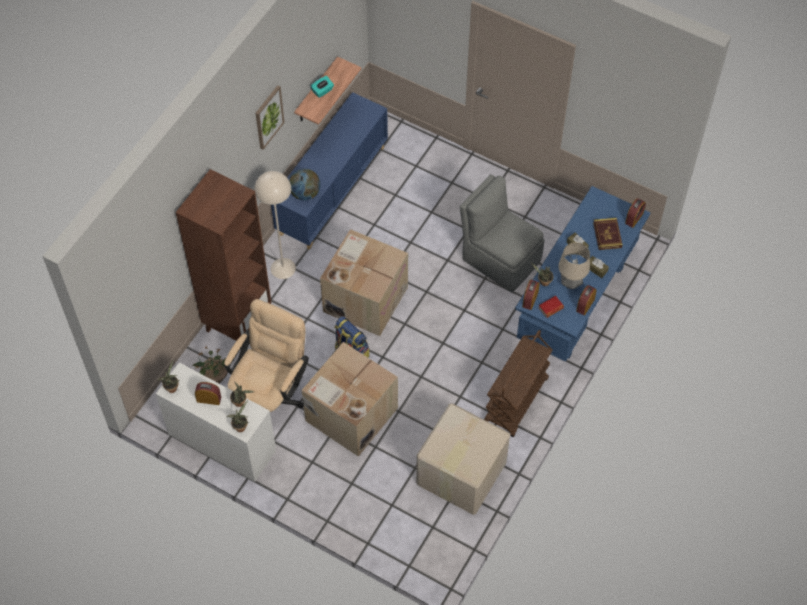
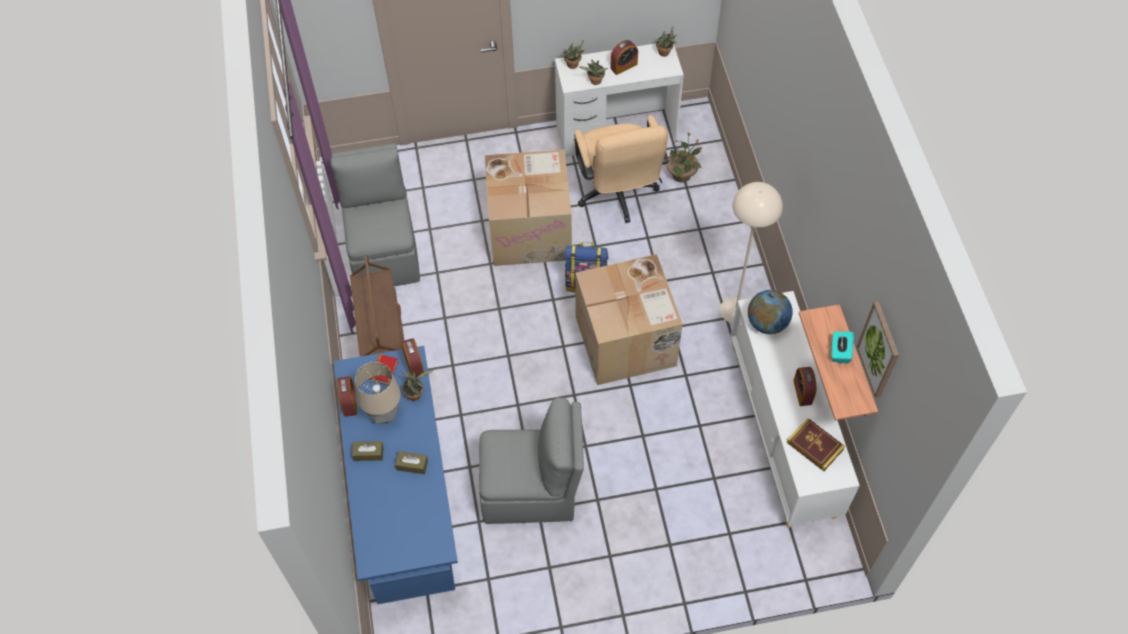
camera: 140 degrees right, 0 degrees up
brown bookcase [176,169,272,341] -> none
picture [256,85,285,150] -> picture moved to [857,302,899,398]
blue cabinet [271,92,388,250] -> white cabinet [731,291,860,528]
cardboard box [416,403,510,515] -> grey chair [330,143,420,287]
book [593,218,622,250] -> book moved to [787,418,845,471]
alarm clock [625,198,646,228] -> alarm clock moved to [793,367,816,406]

